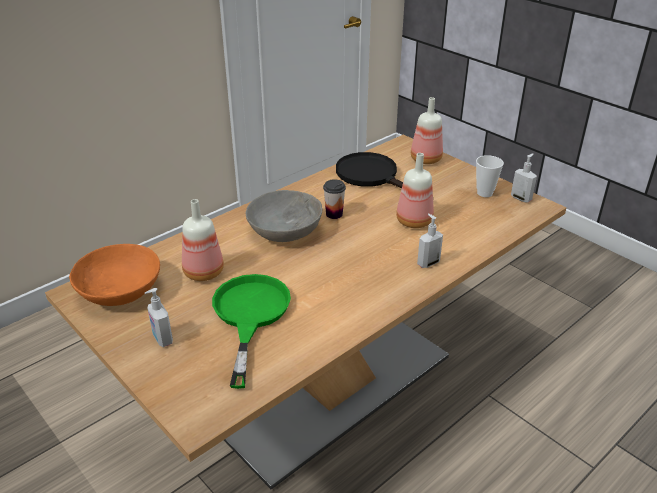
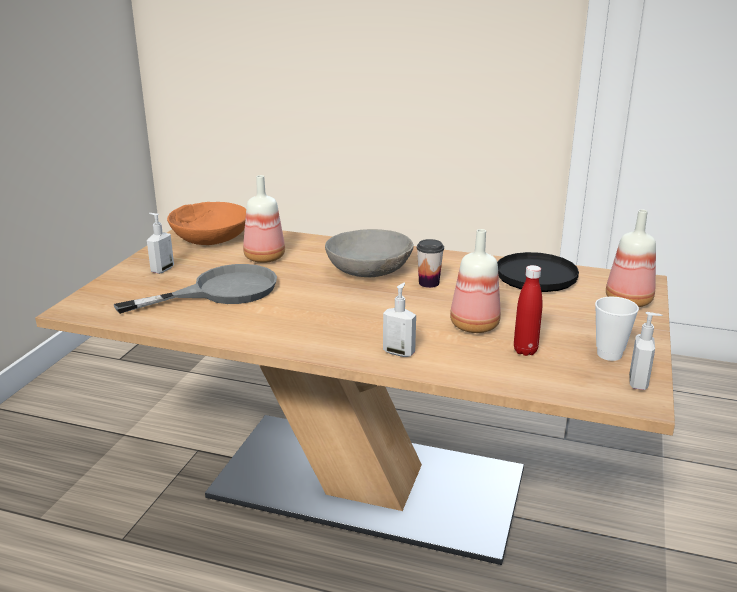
camera: 60 degrees right, 10 degrees down
green frying pan [212,274,291,389] -> grey frying pan [114,264,277,314]
none -> red bottle [514,265,543,356]

